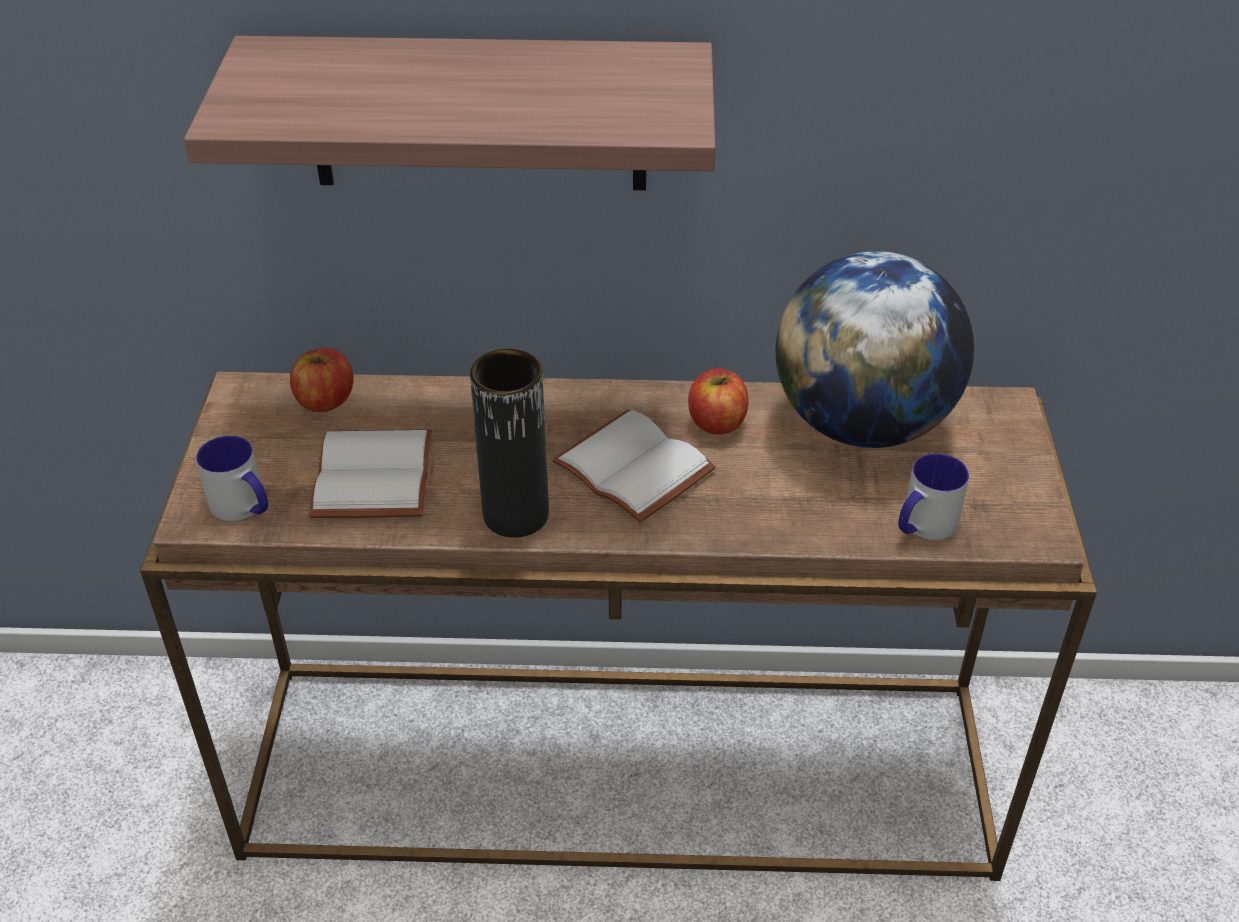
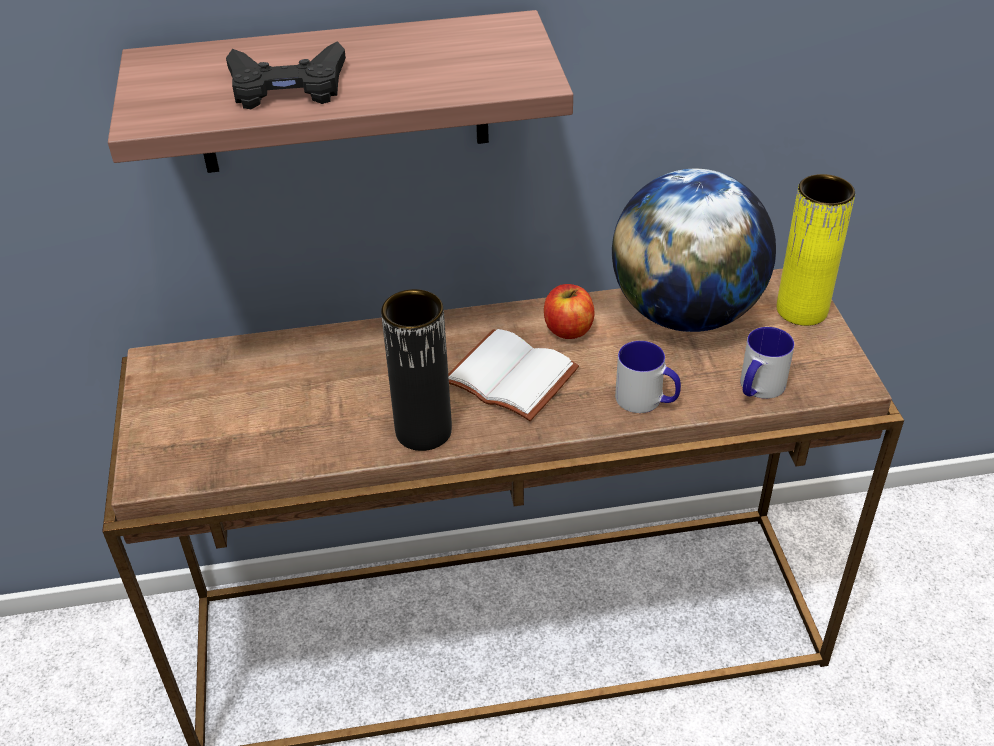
camera: 10 degrees left, 0 degrees up
mug [196,436,268,521] -> mug moved to [615,341,681,413]
apple [290,348,354,412] -> none
white book [309,429,432,518] -> none
none -> black game controller [226,41,346,109]
none -> yellow vase [776,174,855,326]

